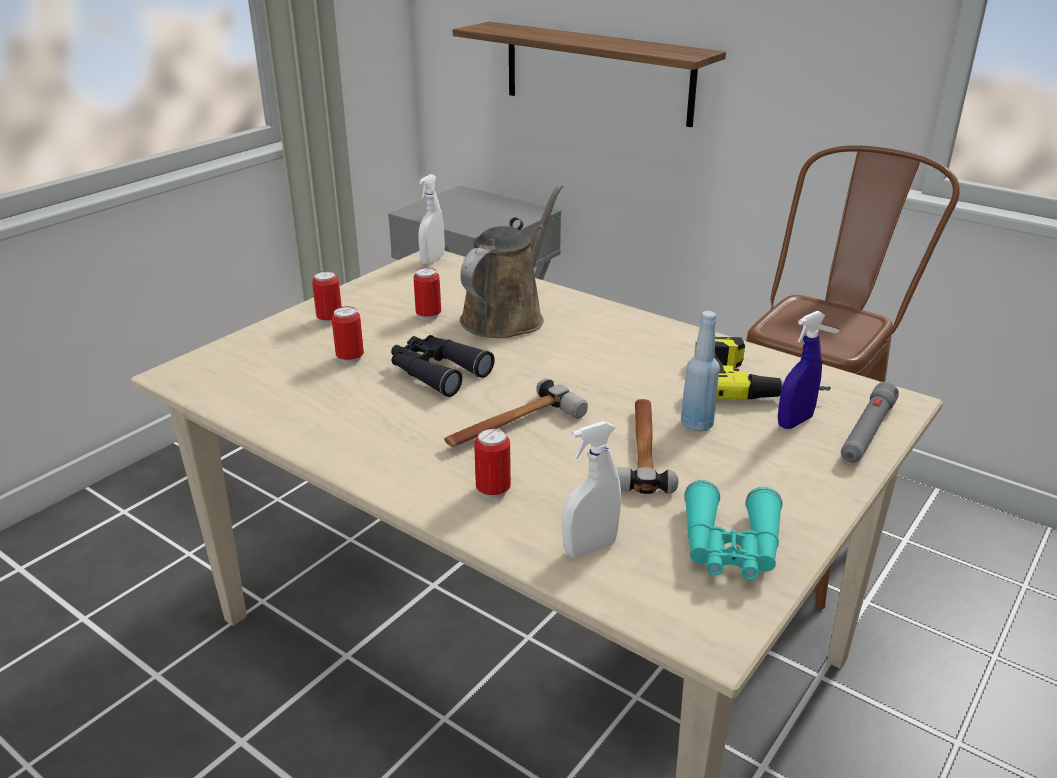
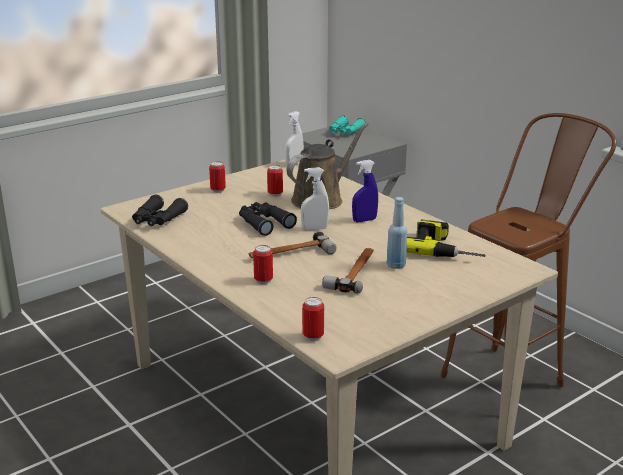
camera: 15 degrees right, 5 degrees down
can [332,306,364,364] -> can moved to [302,297,324,341]
shelf [453,22,726,127] -> none
white spray bottle [562,421,621,558] -> white spray bottle moved to [301,167,329,230]
turquoise binoculars [684,480,783,580] -> turquoise binoculars moved to [329,115,366,135]
blue spray bottle [778,311,826,429] -> blue spray bottle moved to [352,160,378,222]
grey flashlight [841,382,899,463] -> none
none -> black binoculars [132,195,188,226]

